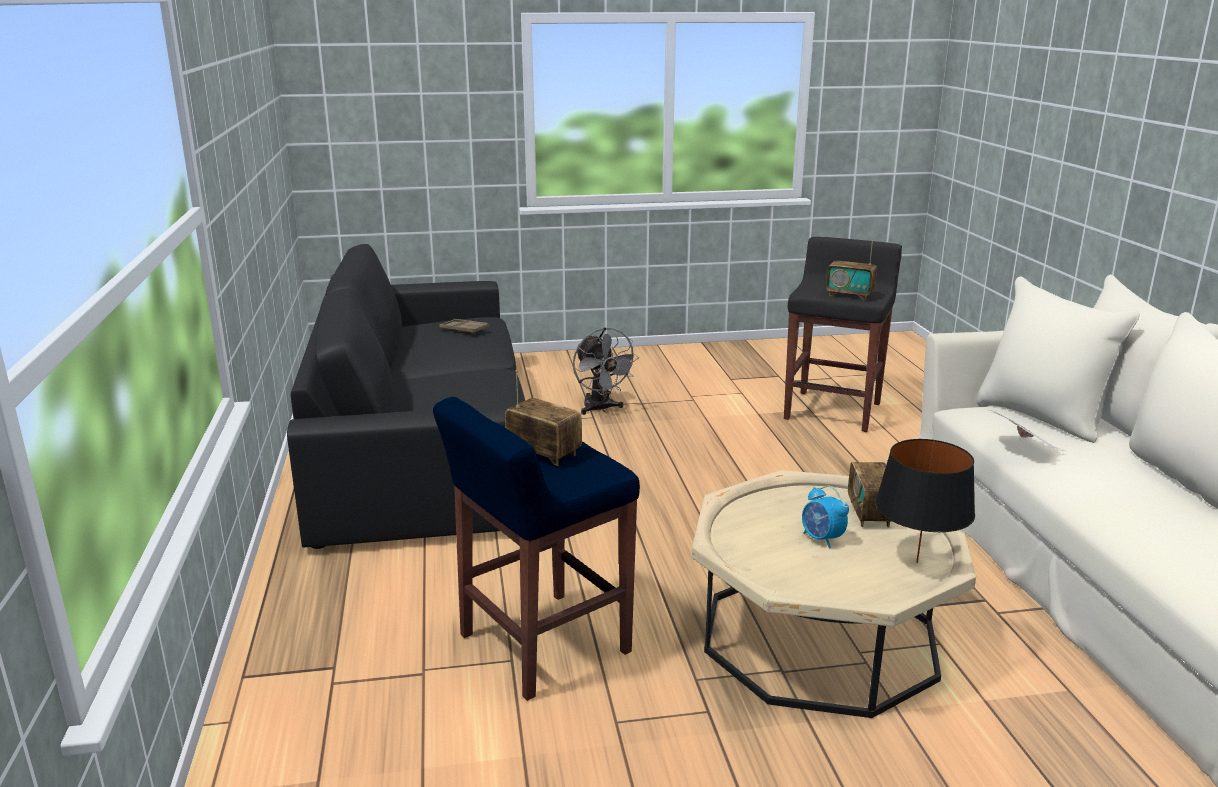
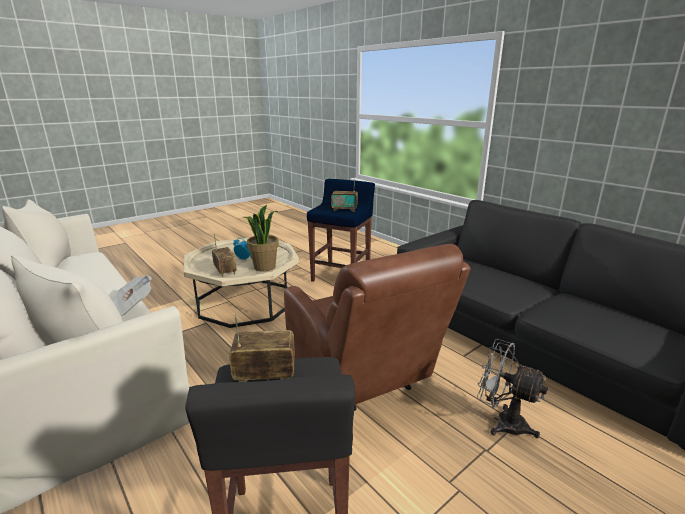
camera: 150 degrees right, 0 degrees up
brown tray [439,319,489,334] -> none
black table lamp [875,439,975,563] -> none
none -> potted plant [244,205,279,272]
none -> brown armchair [284,244,470,411]

